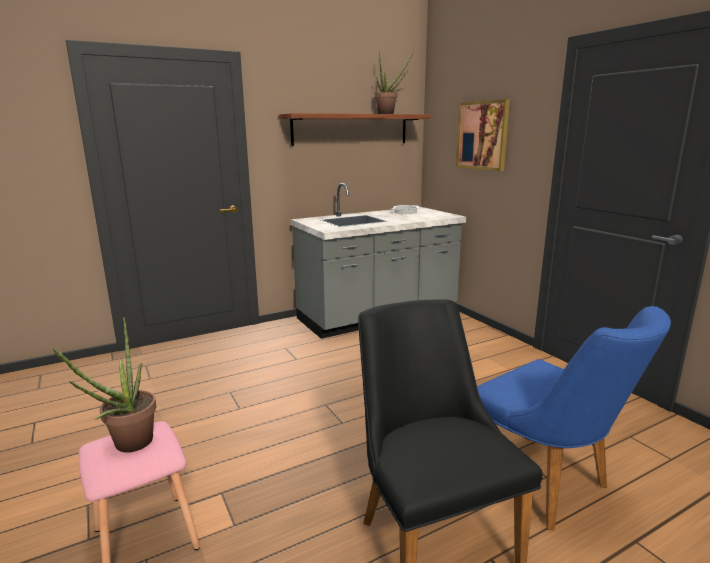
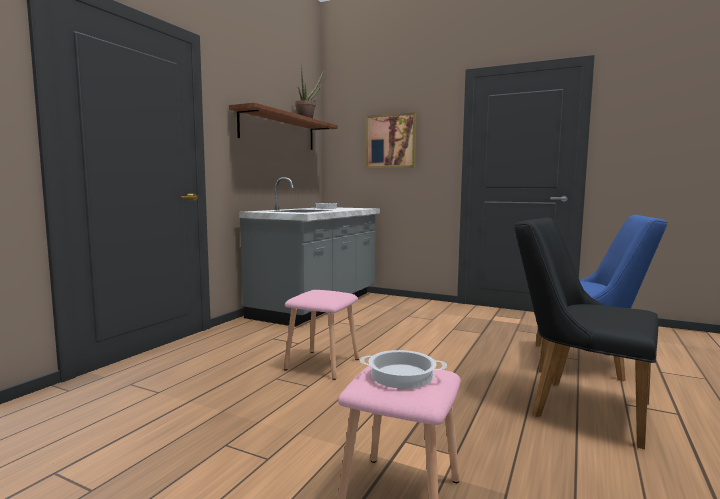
camera: 35 degrees left, 10 degrees down
potted plant [52,317,157,452] -> cooking pot [360,350,447,389]
none -> pink stool [283,290,359,380]

